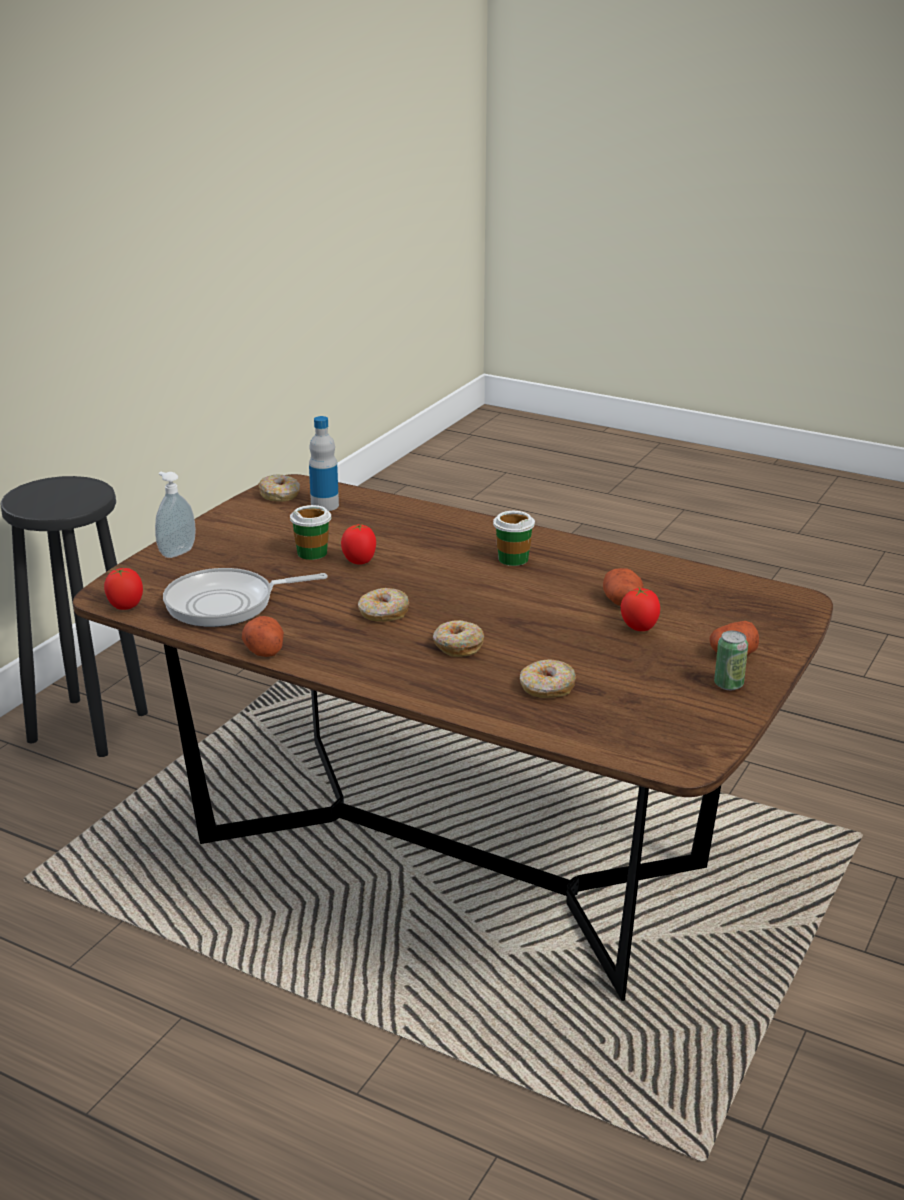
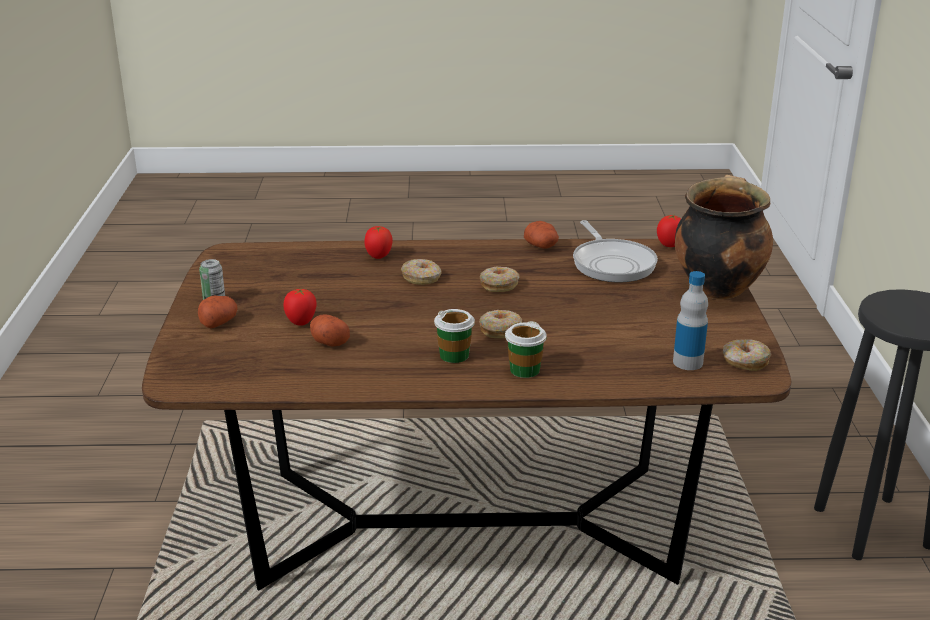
camera: 150 degrees right, 0 degrees up
soap dispenser [155,472,196,558] -> cooking pot [675,175,773,299]
frying pan [163,568,327,627] -> frying pan turned 120 degrees clockwise [573,220,658,282]
cup [290,505,331,560] -> cup moved to [505,321,547,378]
tomato [341,524,376,565] -> tomato moved to [365,226,393,259]
donut [520,659,576,698] -> donut moved to [479,310,522,338]

